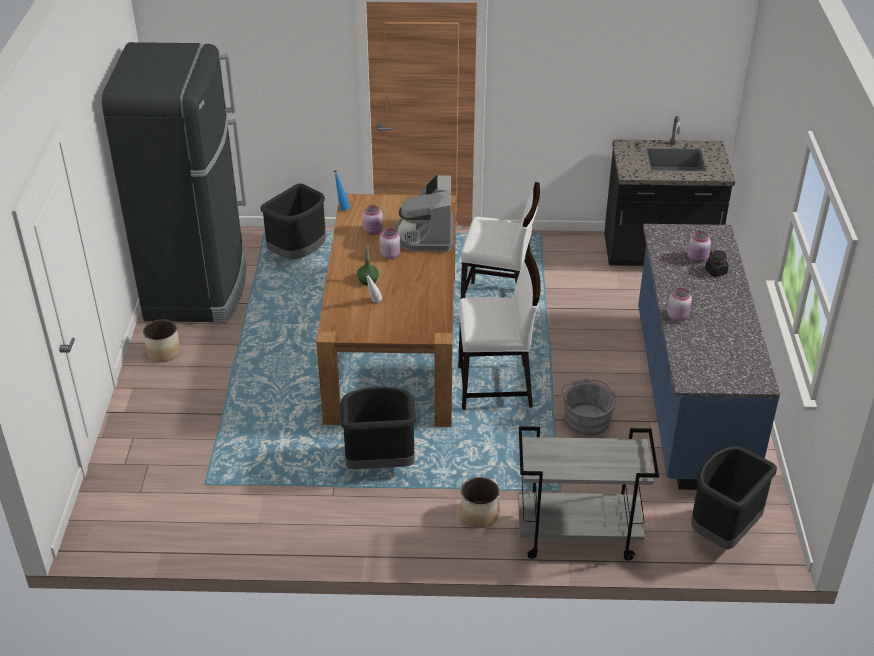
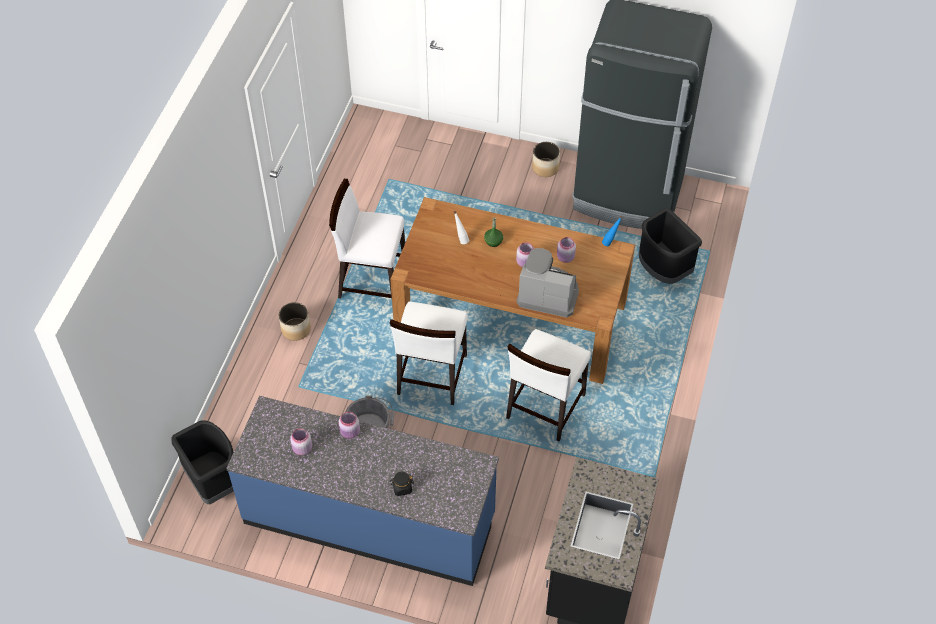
camera: 105 degrees right, 15 degrees up
black trash can [340,387,416,469] -> white chair [329,179,405,298]
grey cart [518,426,659,561] -> none
pink jar [687,231,711,263] -> pink jar moved to [290,428,312,455]

